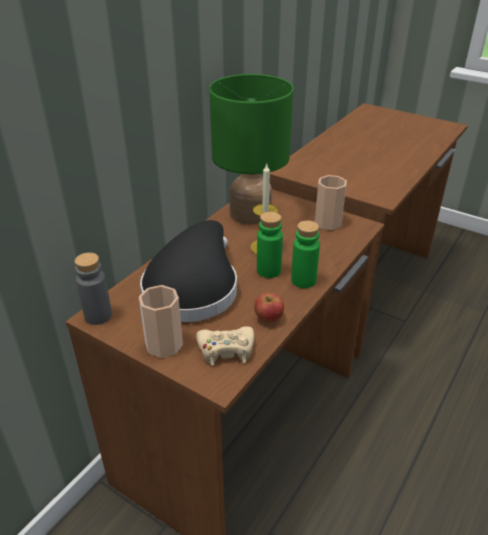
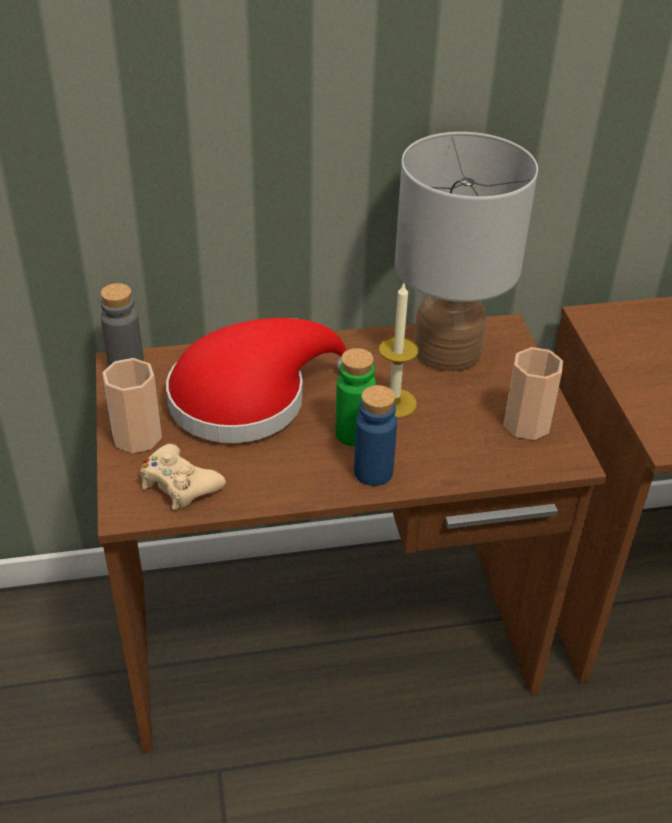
camera: 45 degrees right, 5 degrees up
black hat [140,220,237,322] -> red hat [166,318,347,443]
green table lamp [209,74,293,224] -> grey table lamp [395,132,538,371]
apple [254,292,284,323] -> none
green bottle [291,220,320,288] -> blue bottle [354,385,397,486]

